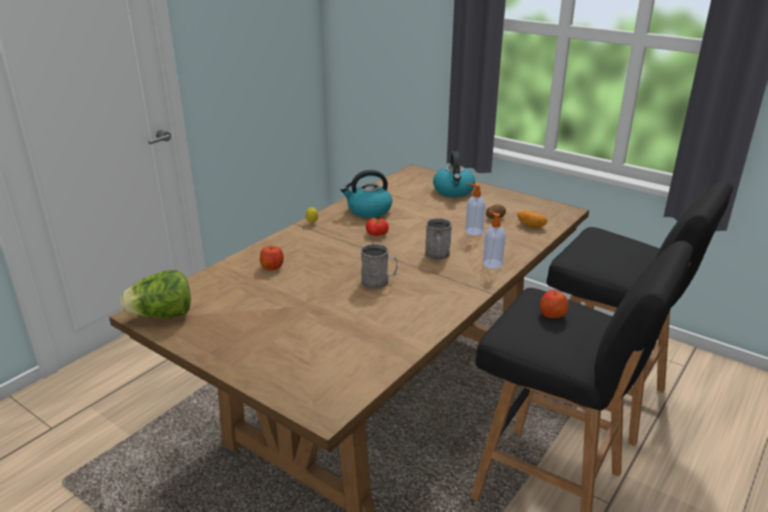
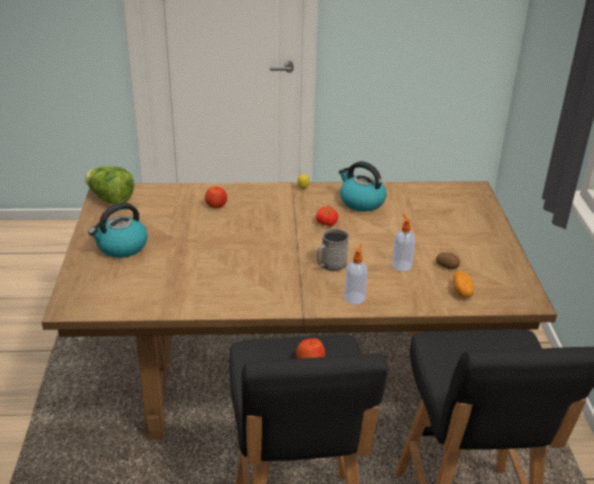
camera: 50 degrees right, 5 degrees up
grey mug [360,244,398,289] -> none
kettle [433,151,475,197] -> kettle moved to [88,202,148,258]

